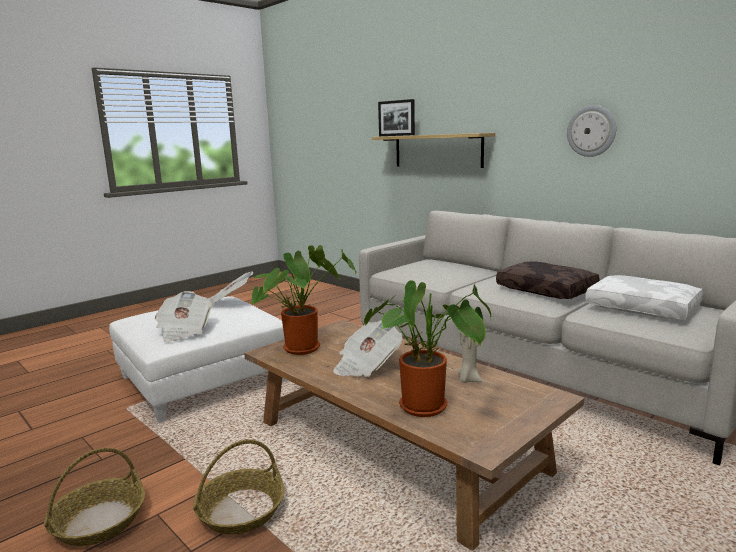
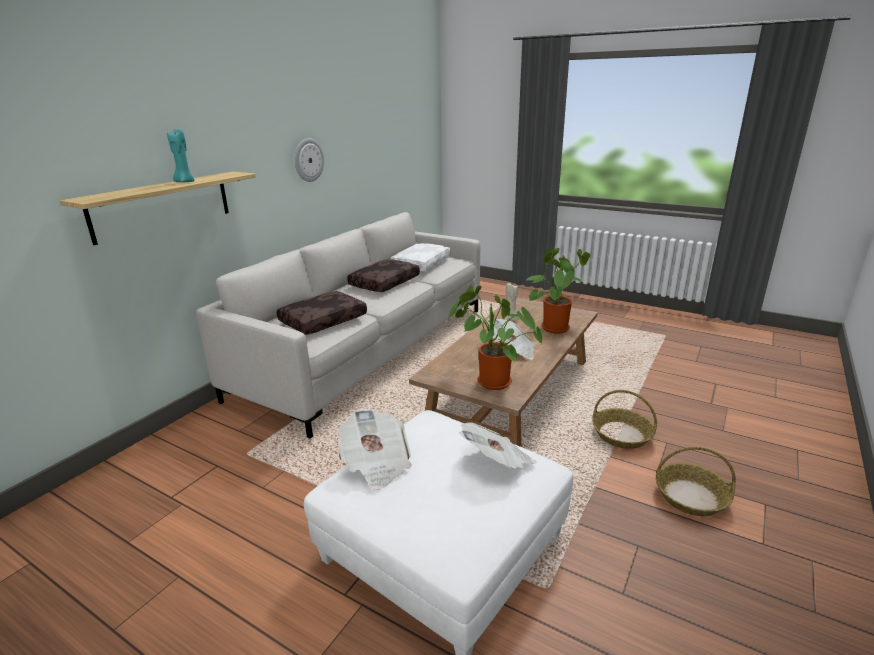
camera: 105 degrees left, 10 degrees up
picture frame [378,99,415,136] -> none
none -> turquoise candle [167,129,194,182]
none -> brown pillow [277,291,367,335]

